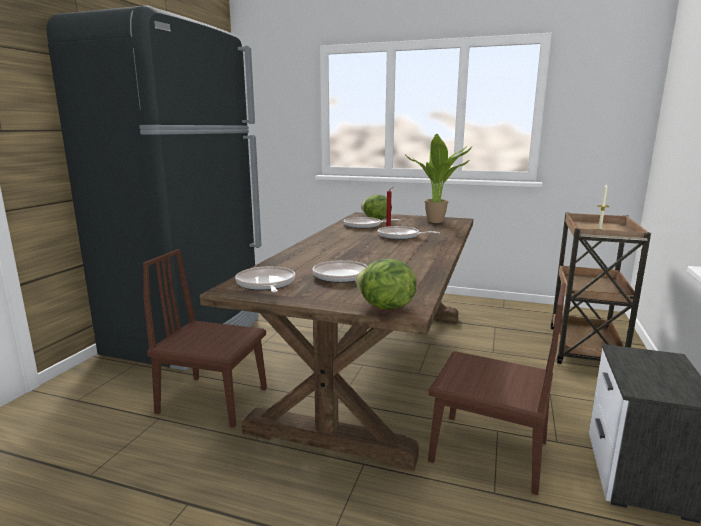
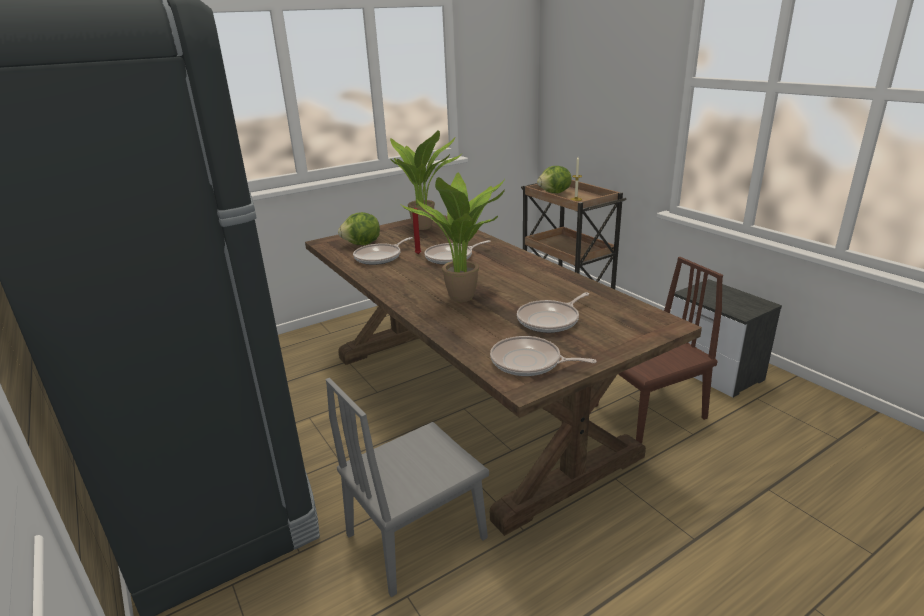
camera: 50 degrees left, 10 degrees up
brown chair [143,249,267,427] -> grey chair [326,378,489,597]
lettuce [355,259,416,310] -> lettuce moved to [537,166,572,193]
none -> potted plant [399,173,505,302]

